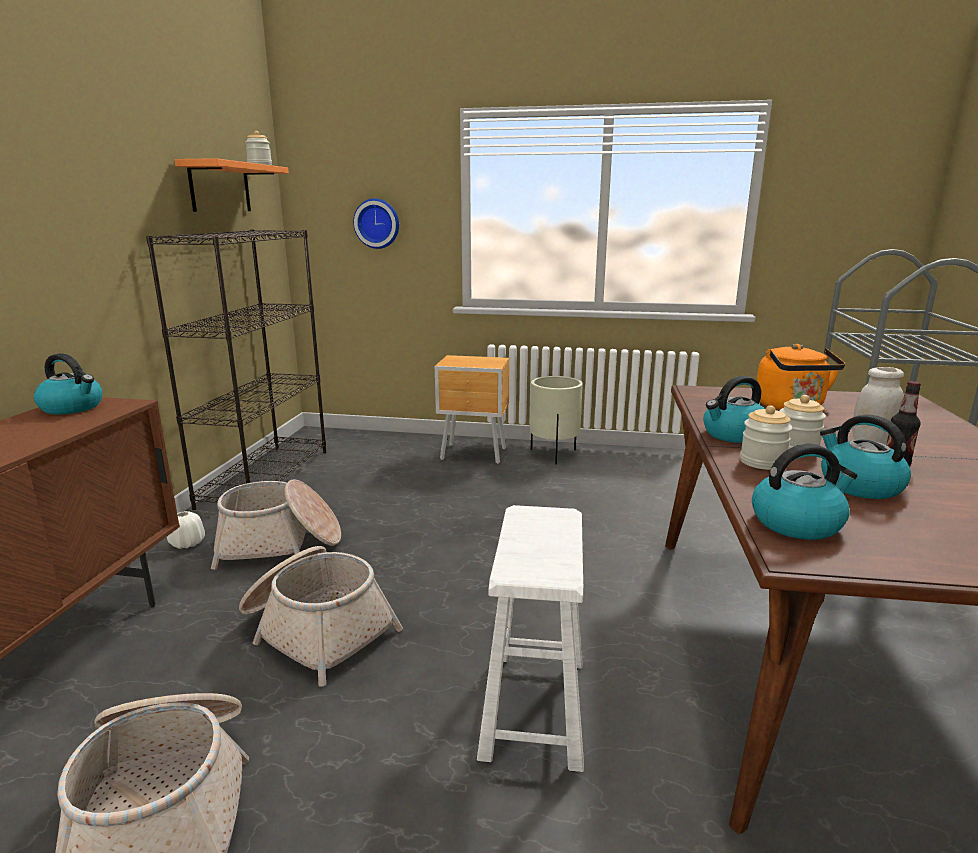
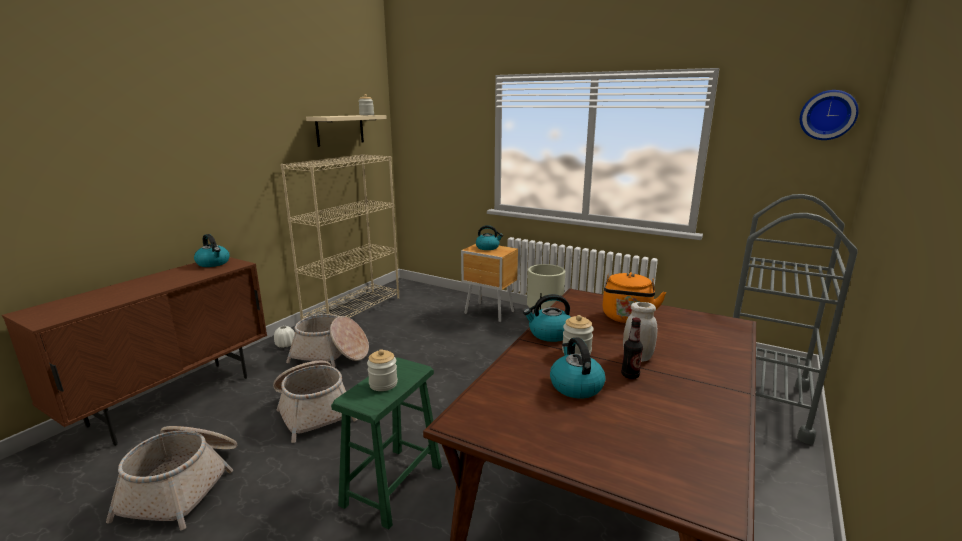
camera: 20 degrees right, 0 degrees up
black bookcase [146,230,326,510] -> beige bookcase [280,154,399,320]
orange shelf [174,158,289,212] -> beige shelf [306,115,387,147]
wall clock [353,198,399,249] -> wall clock moved to [800,90,859,140]
white stool [477,505,584,772] -> green stool [331,357,442,529]
jar [740,405,792,470] -> jar moved to [367,349,398,391]
kettle [752,444,858,540] -> kettle moved to [476,225,503,250]

